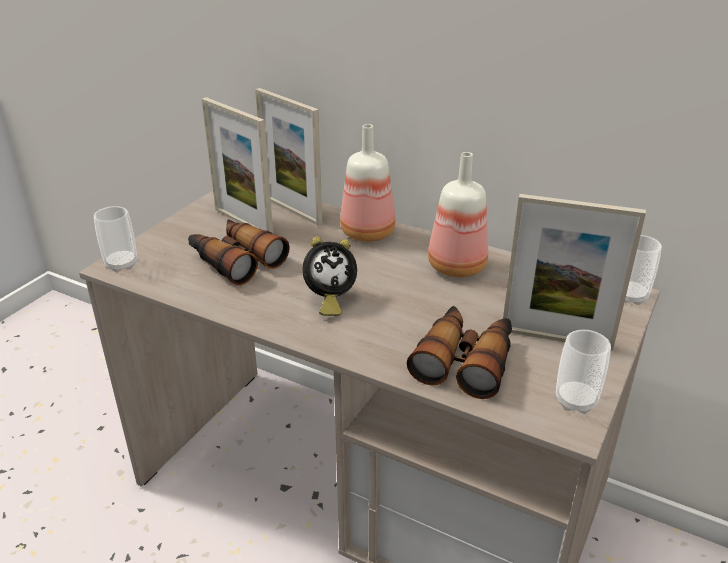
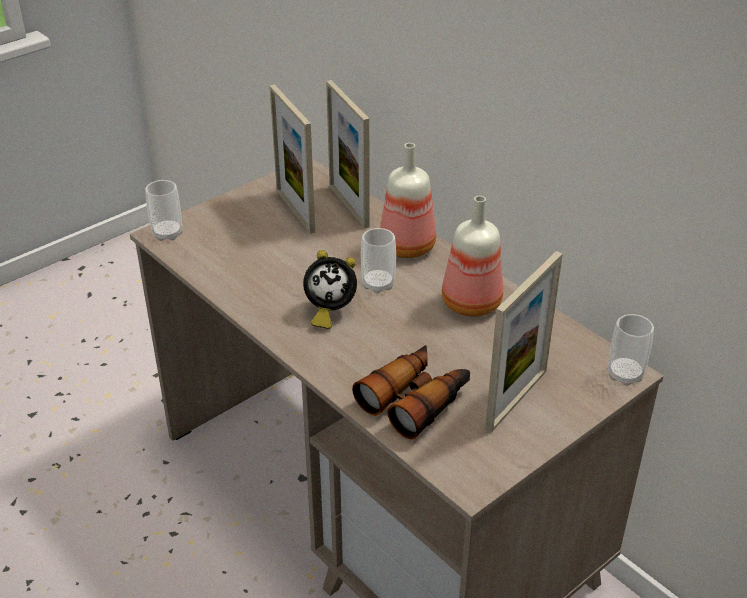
camera: 20 degrees right, 5 degrees up
binoculars [188,219,290,285] -> none
picture frame [503,194,646,350] -> picture frame turned 90 degrees counterclockwise [485,251,563,432]
cup [556,330,611,414] -> cup moved to [361,228,396,293]

